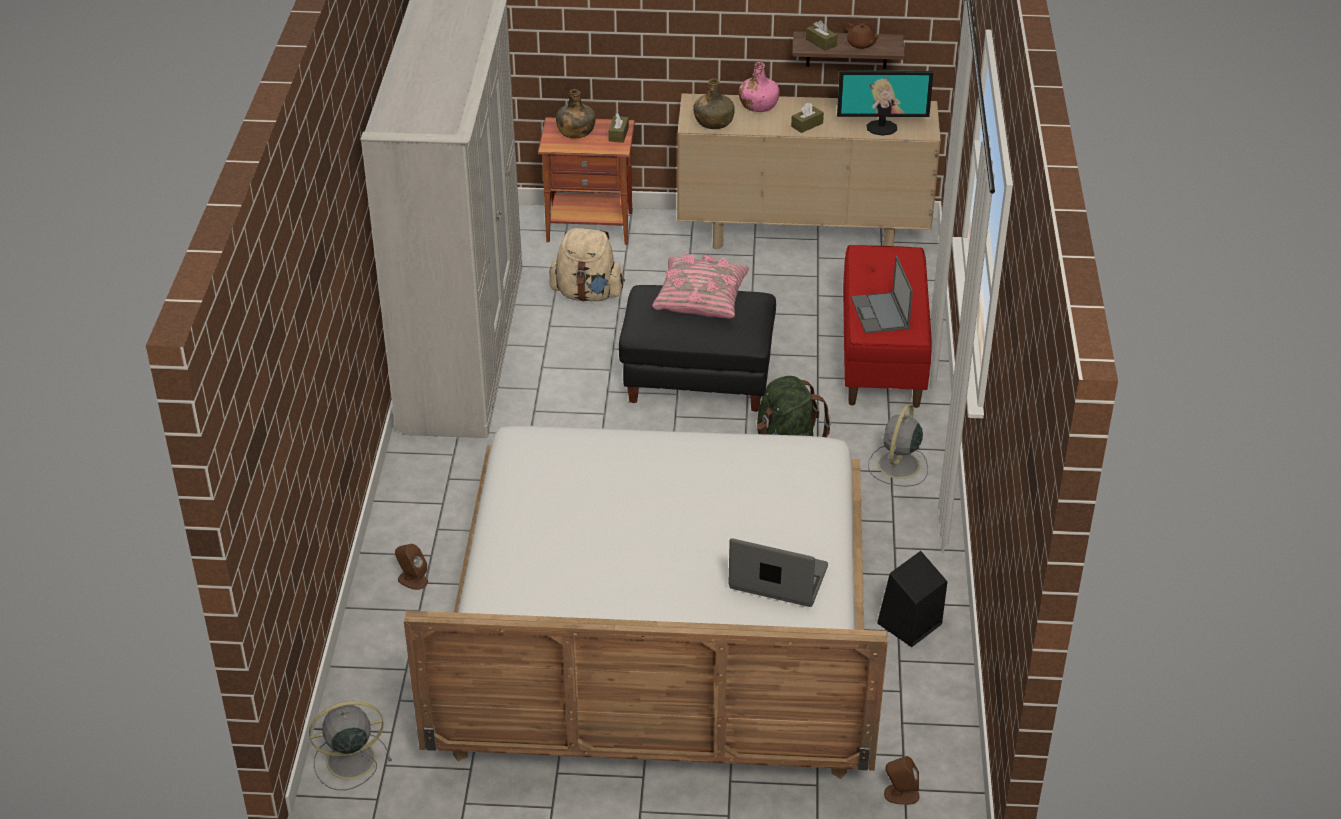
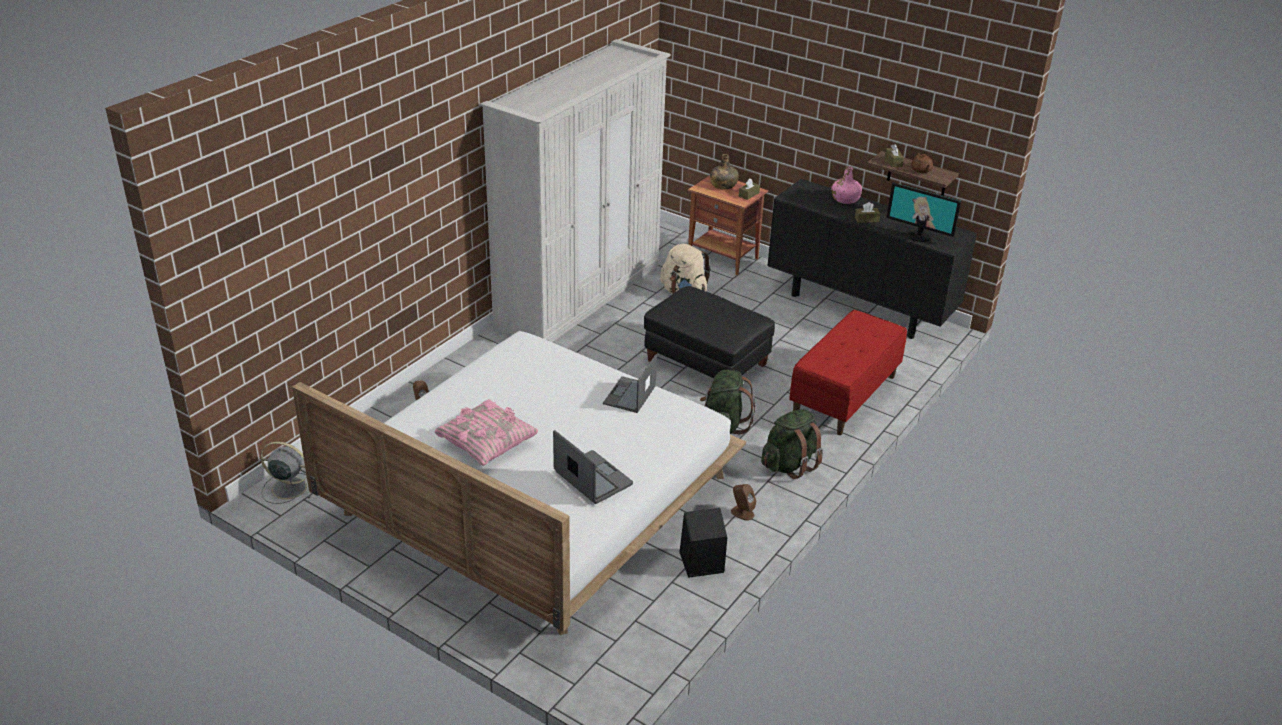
camera: 30 degrees right, 5 degrees down
pink pillow [652,252,749,319] -> pink pillow moved to [435,399,538,466]
beige dresser [677,93,941,249] -> black dresser [768,179,977,339]
green bottle [693,78,735,129] -> none
laptop [851,256,913,333] -> laptop moved to [603,354,657,413]
grey fan [868,404,928,487] -> green backpack [761,410,823,479]
brown speaker [884,756,919,805] -> brown speaker moved to [731,484,756,521]

